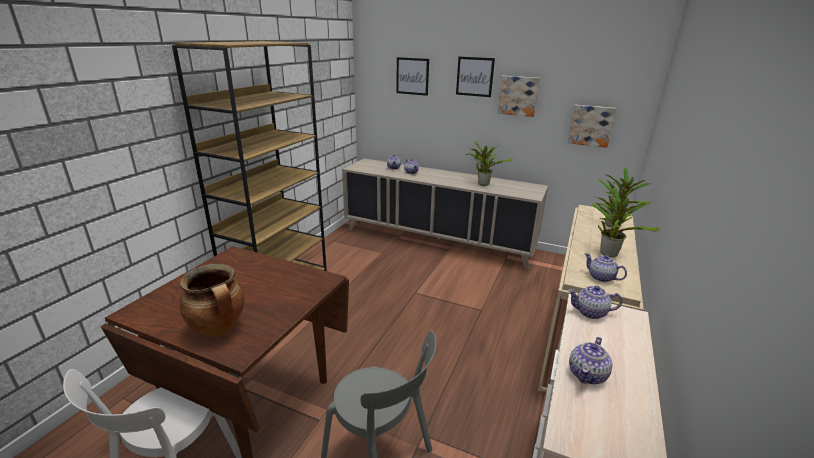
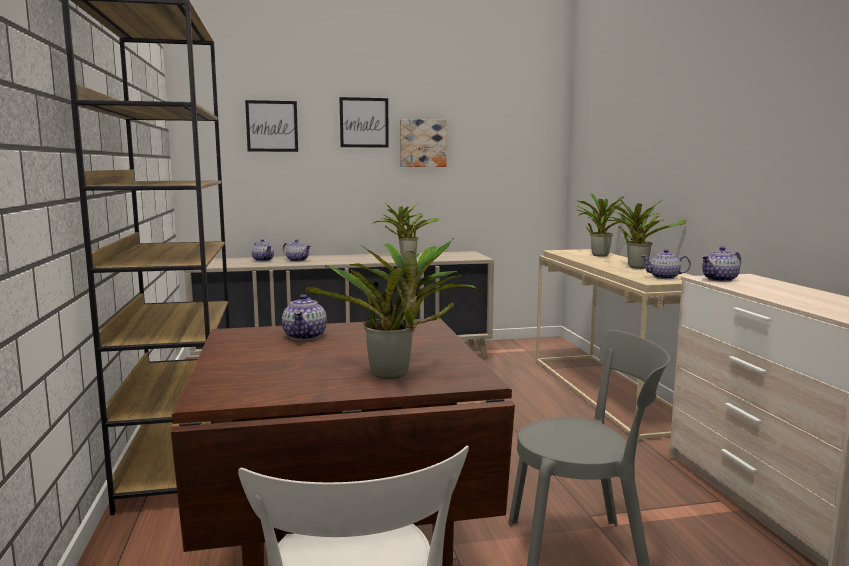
camera: 35 degrees left, 15 degrees down
cooking pot [180,264,244,337] -> potted plant [306,238,484,379]
picture [567,105,616,148] -> none
teapot [569,337,613,384] -> teapot moved to [282,294,327,340]

